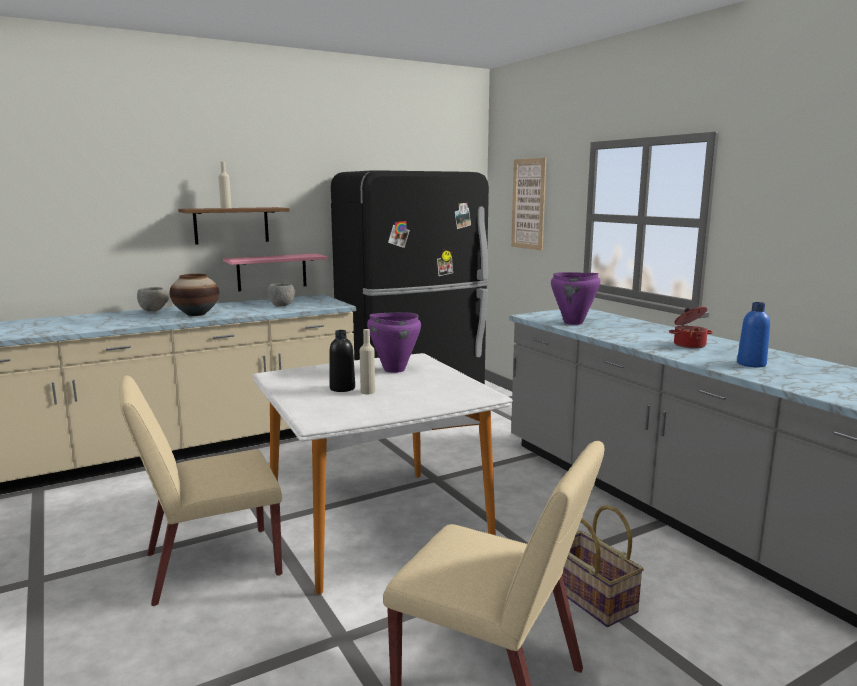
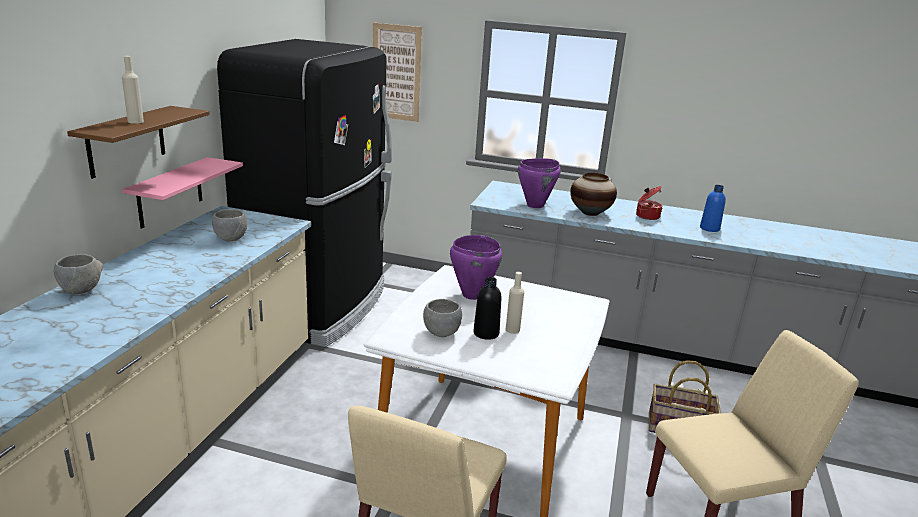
camera: 45 degrees left, 10 degrees up
vase [170,274,219,316] -> vase moved to [570,172,617,216]
none -> grey bowl [423,299,462,337]

